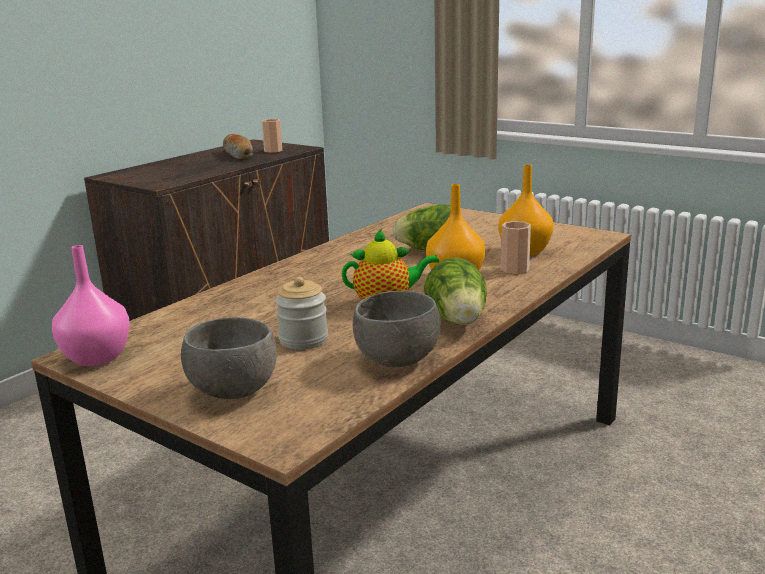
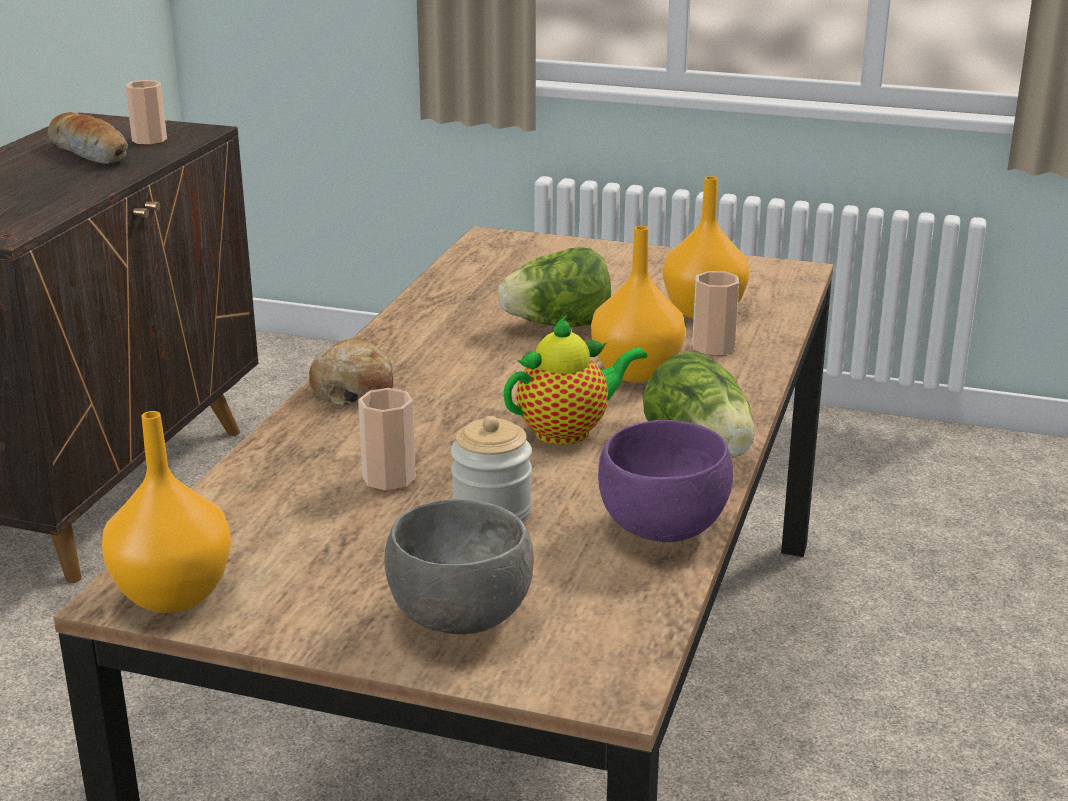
camera: 20 degrees left, 5 degrees up
pink vase [52,245,130,366] -> orange vase [102,411,231,613]
grey bowl [353,291,441,367] -> purple bowl [598,420,734,542]
none -> bread [309,338,393,406]
none -> cup [358,388,416,491]

